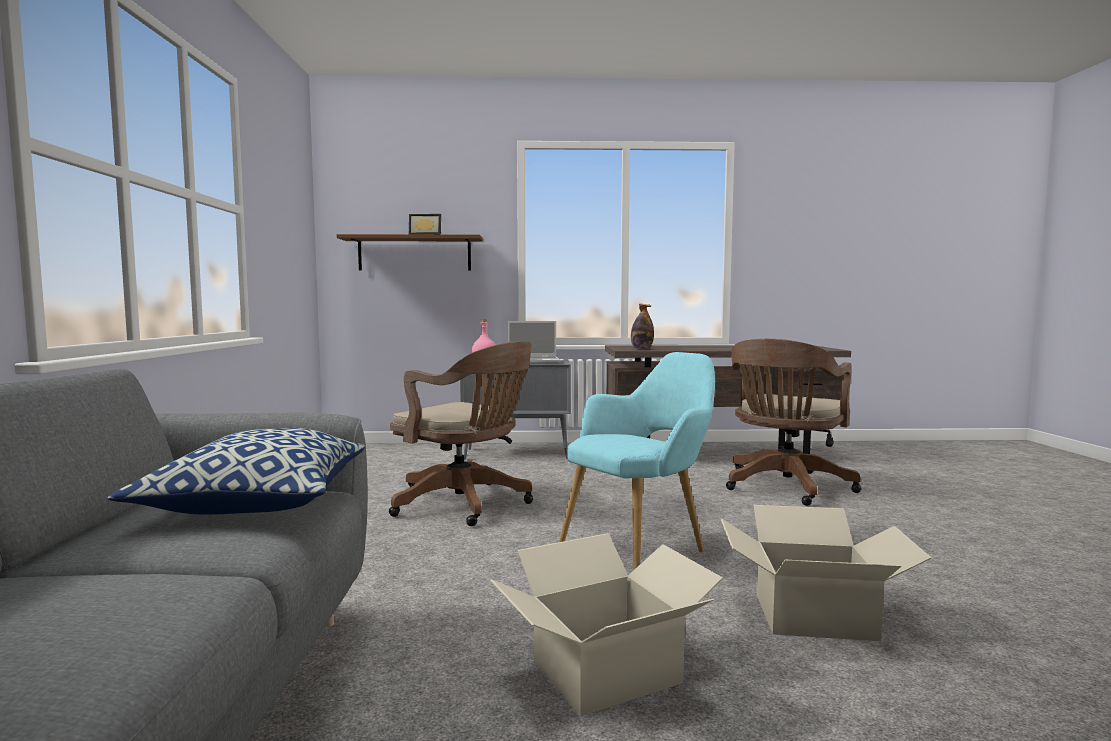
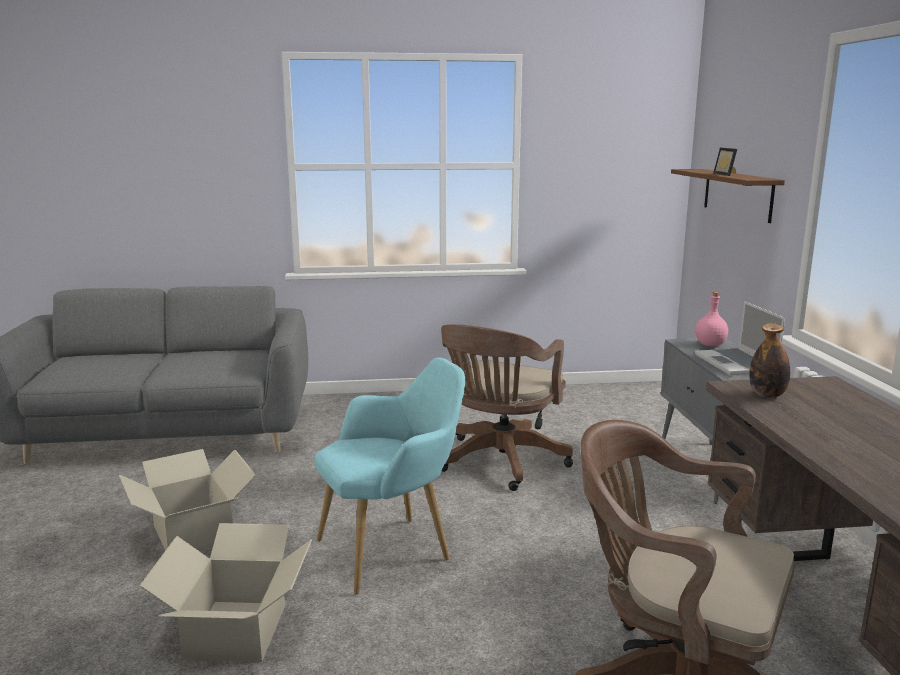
camera: 85 degrees right, 10 degrees up
pillow [108,428,365,515] -> none
turquoise armchair [559,352,715,570] -> turquoise armchair turned 75 degrees counterclockwise [314,357,465,595]

